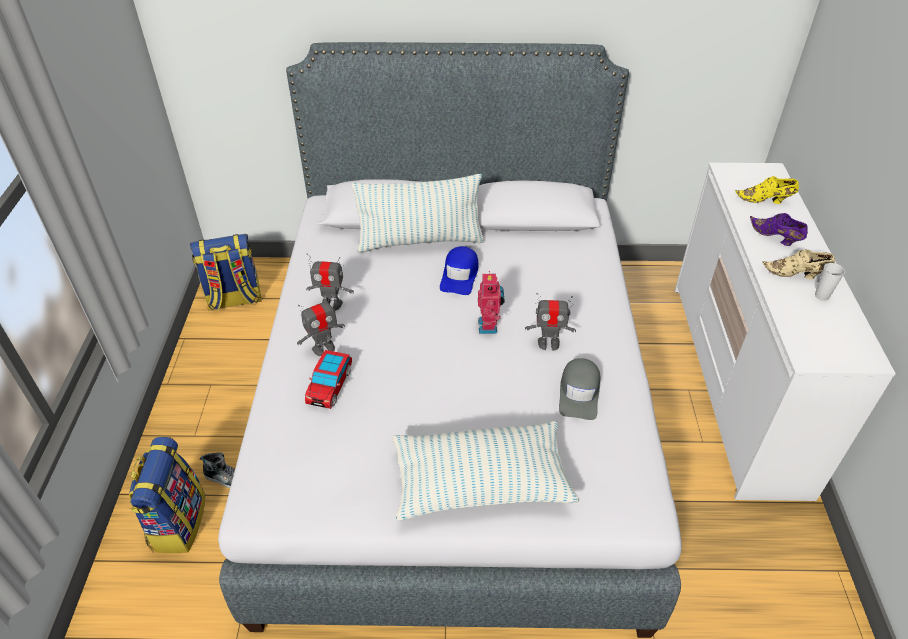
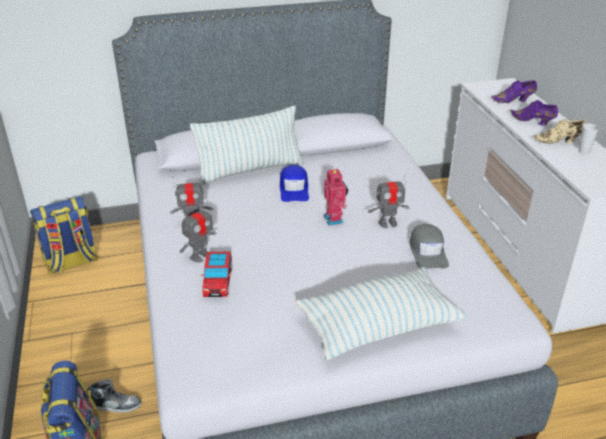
camera: 15 degrees left, 10 degrees down
yellow shoe [735,176,799,204] -> purple shoe [491,80,537,103]

